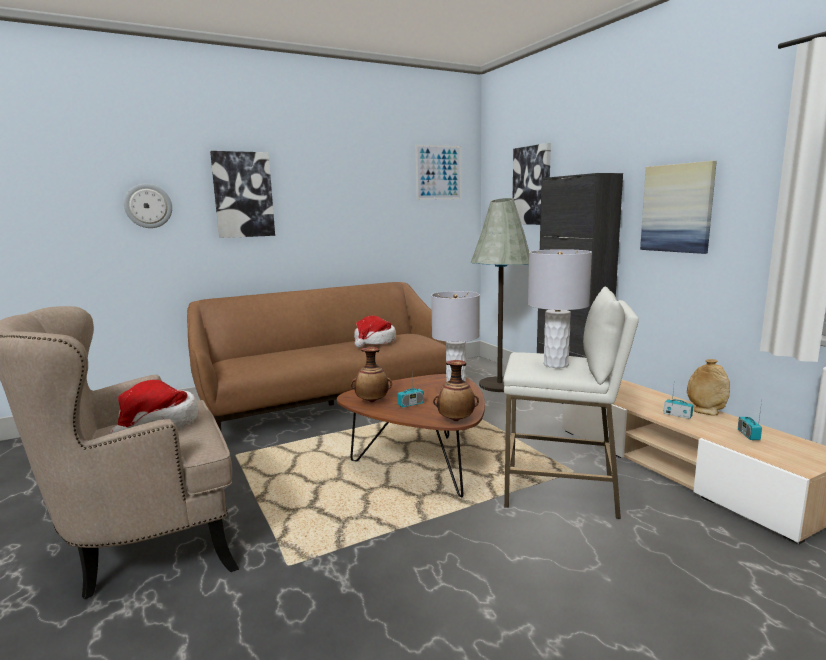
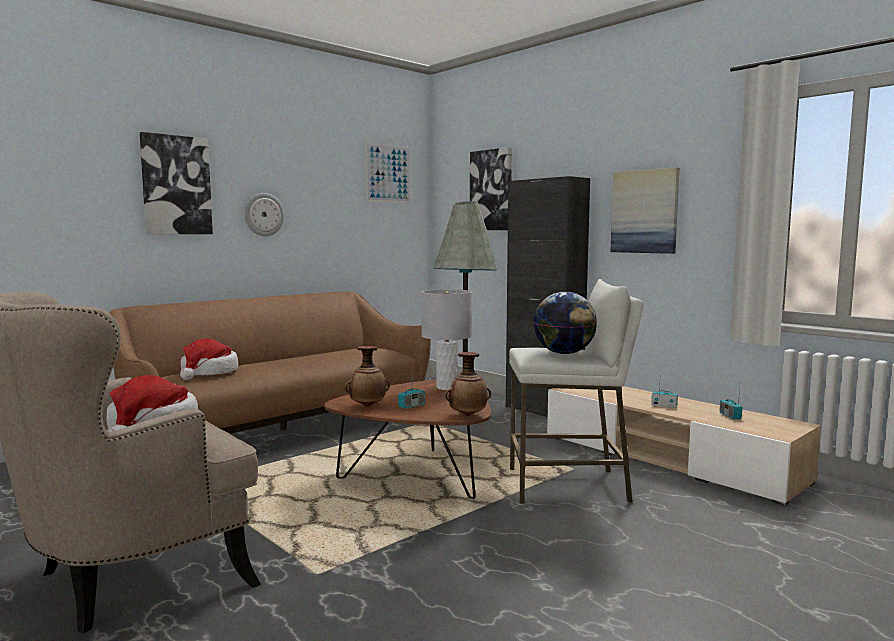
camera: 15 degrees left, 5 degrees down
wall clock [124,184,172,228] -> wall clock moved to [244,193,284,236]
hat [354,316,396,348] -> hat moved to [180,338,238,380]
grey table lamp [528,249,592,368] -> globe [533,292,597,354]
beige vase [687,359,730,415] -> none

